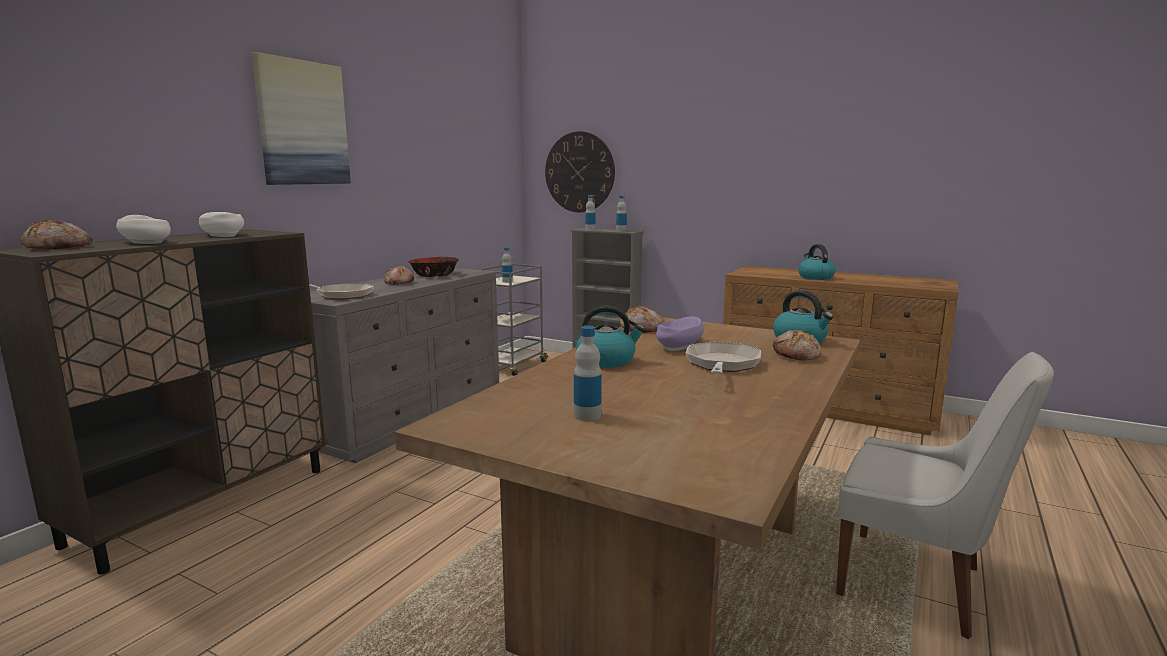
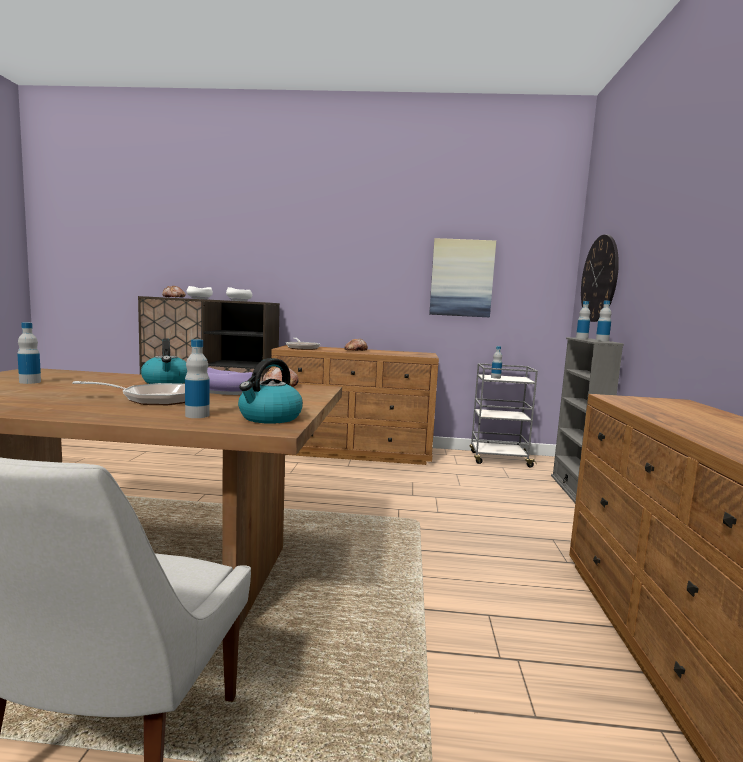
camera: 65 degrees right, 5 degrees down
picture [252,52,351,185] -> picture moved to [429,238,496,317]
grey dresser [310,268,500,463] -> brown dresser [271,345,439,465]
bowl [409,257,459,277] -> none
bread [773,330,821,360] -> bottle [185,339,210,418]
kettle [798,244,836,280] -> none

